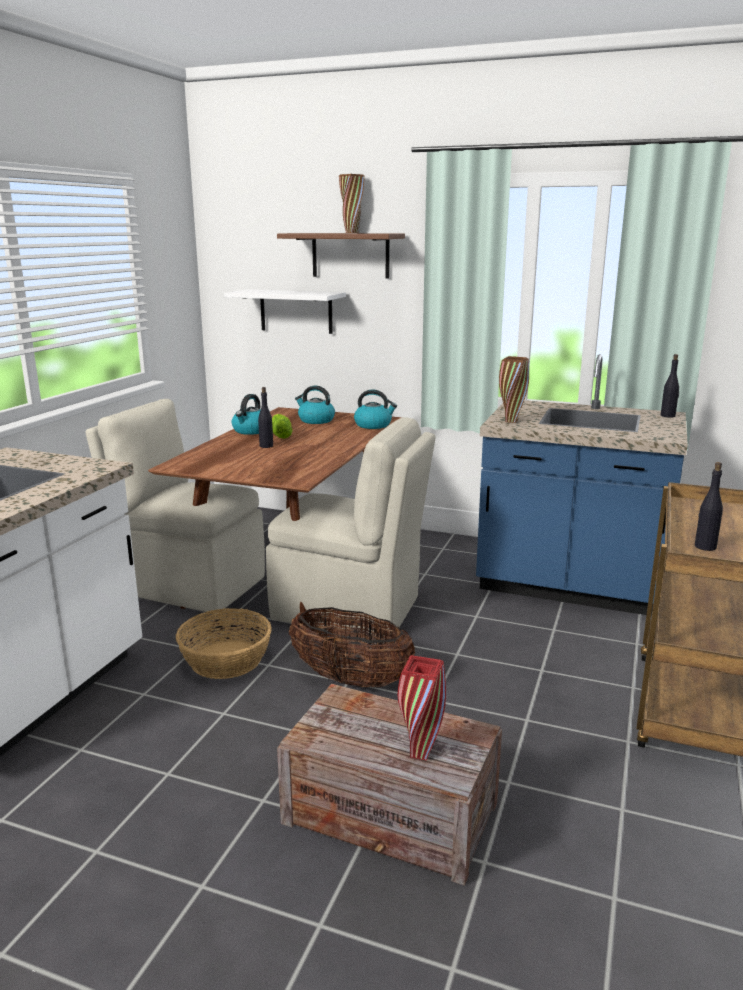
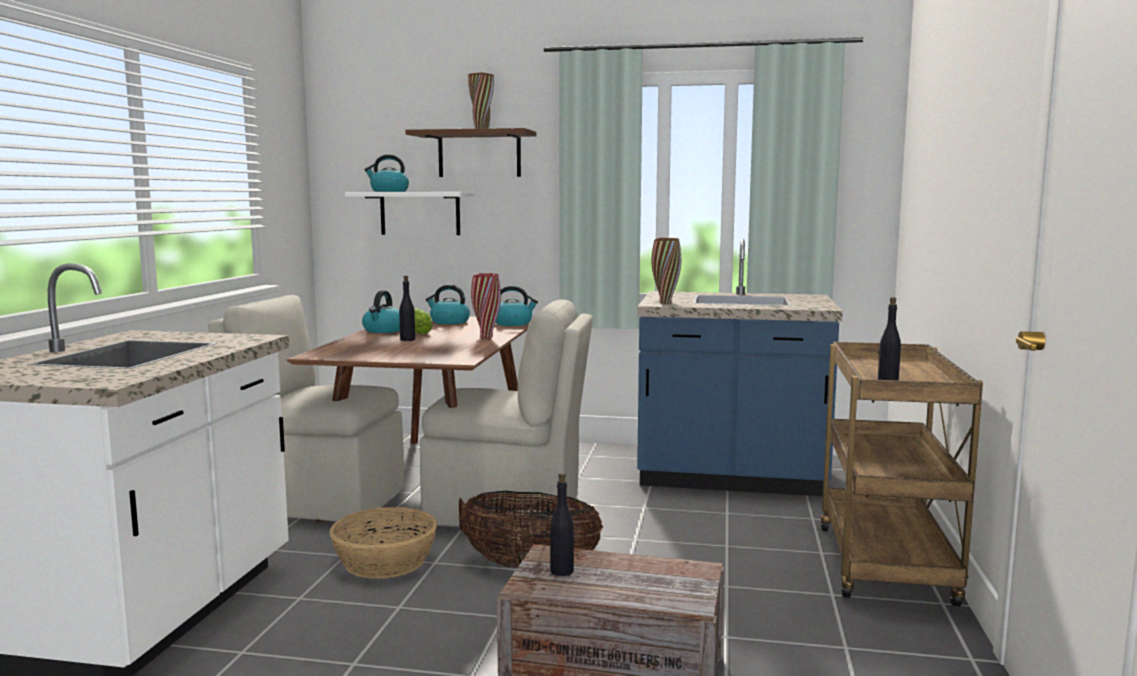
camera: 10 degrees left, 10 degrees down
red vase [398,655,446,761] -> red vase moved to [471,273,501,338]
black bottle [661,354,679,418] -> black bottle moved to [550,473,575,576]
none -> kettle [365,155,409,192]

